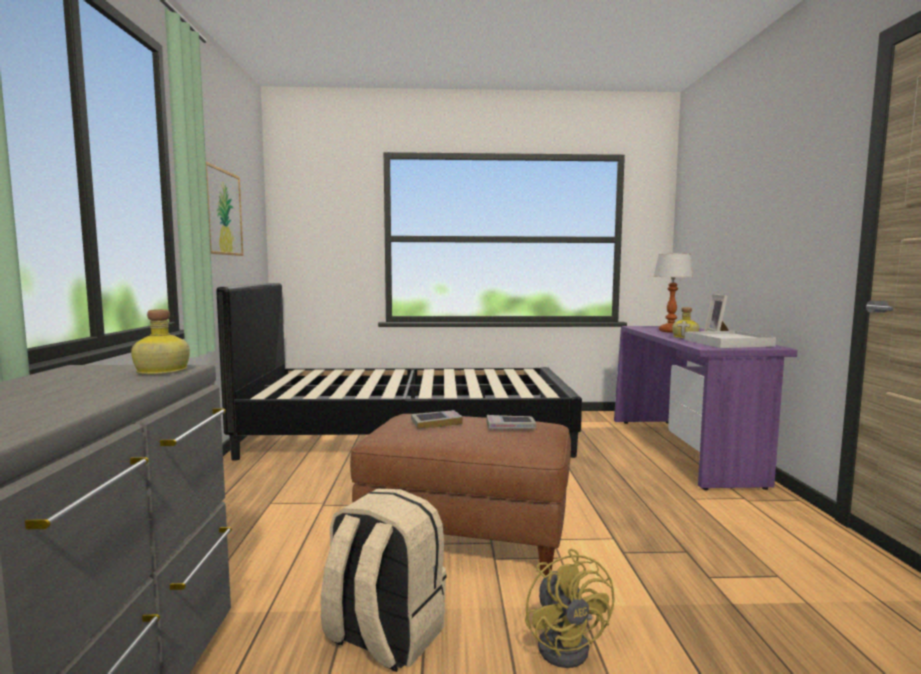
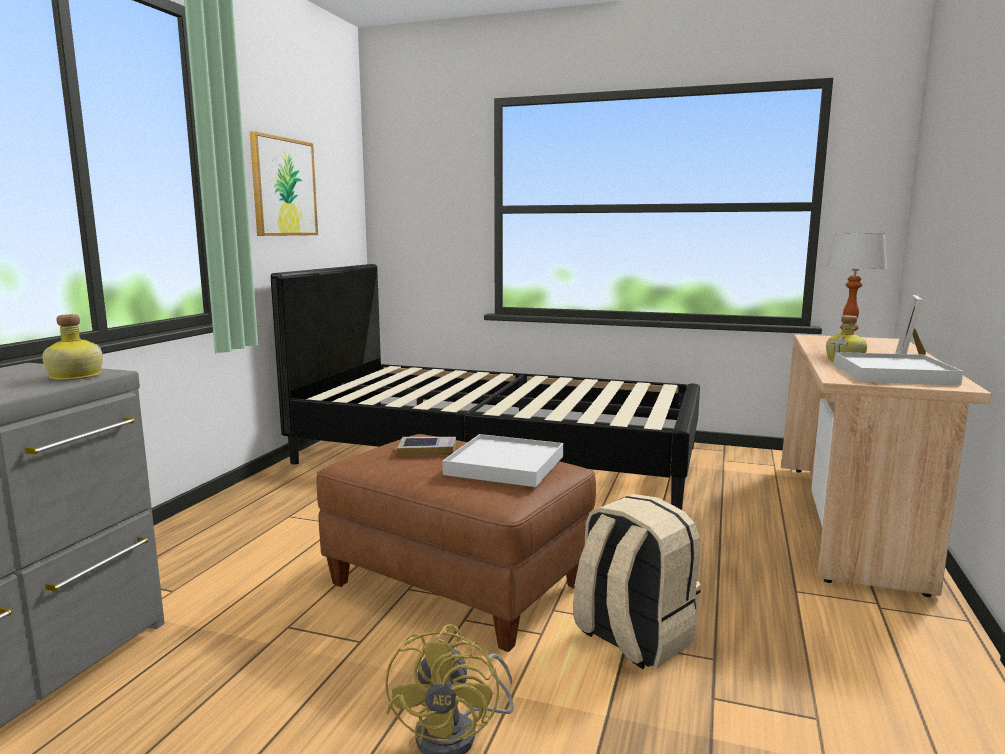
camera: 20 degrees right, 5 degrees up
beige backpack [321,488,447,672] -> beige backpack moved to [573,494,701,669]
book [487,415,536,429] -> white tray [443,434,563,487]
purple desk [614,326,798,490] -> beige desk [781,334,991,597]

